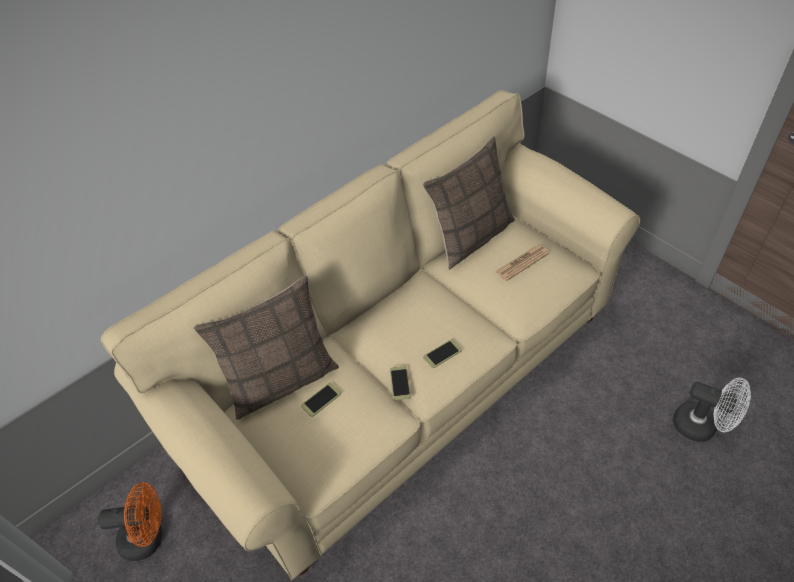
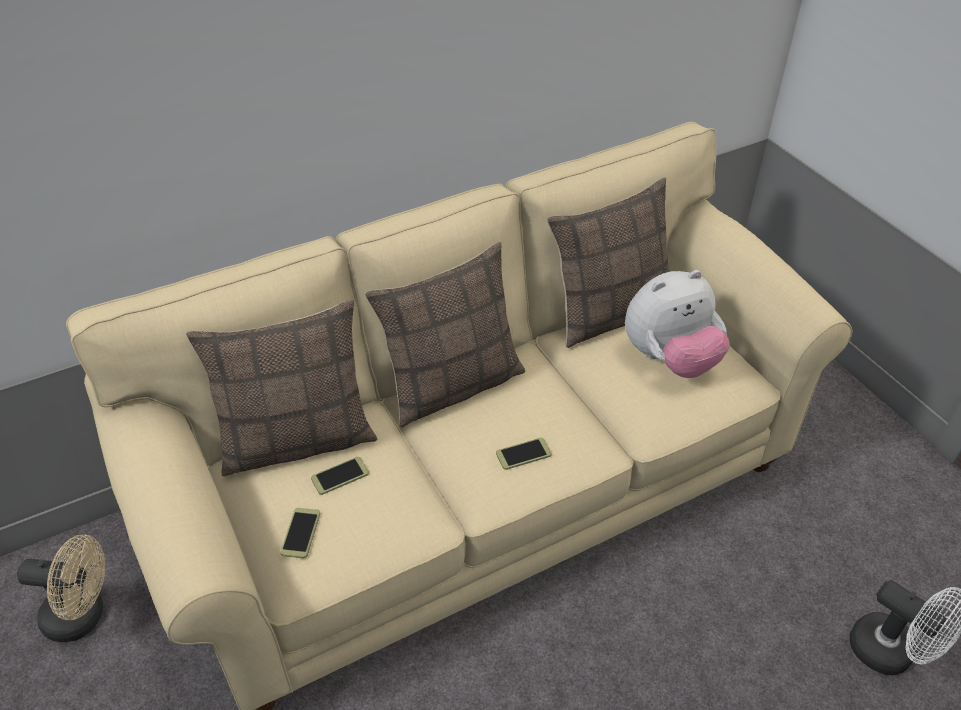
camera: 10 degrees right, 5 degrees down
orange fan [98,482,162,561] -> beige fan [17,534,105,642]
phone [390,366,411,400] -> phone moved to [280,508,320,559]
newspaper [495,245,549,281] -> plush toy [625,270,730,378]
none -> pillow [365,242,525,427]

